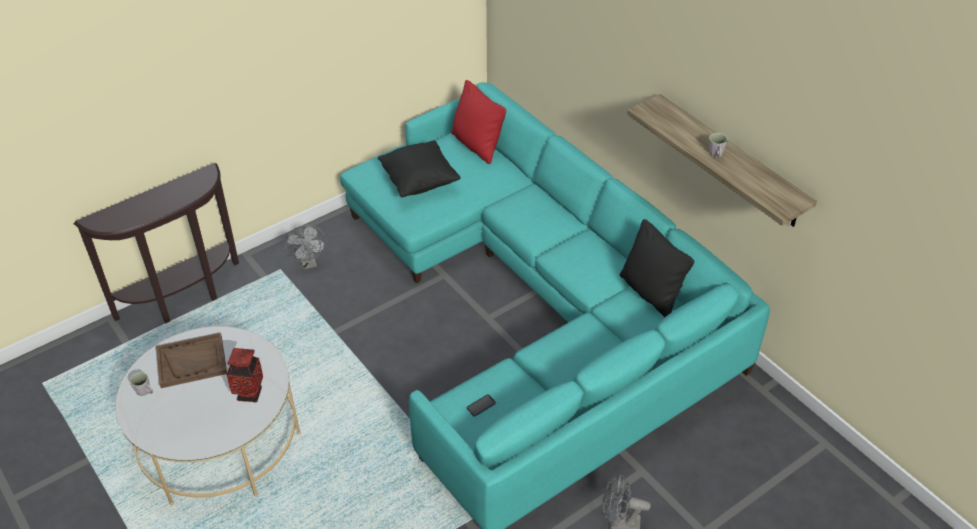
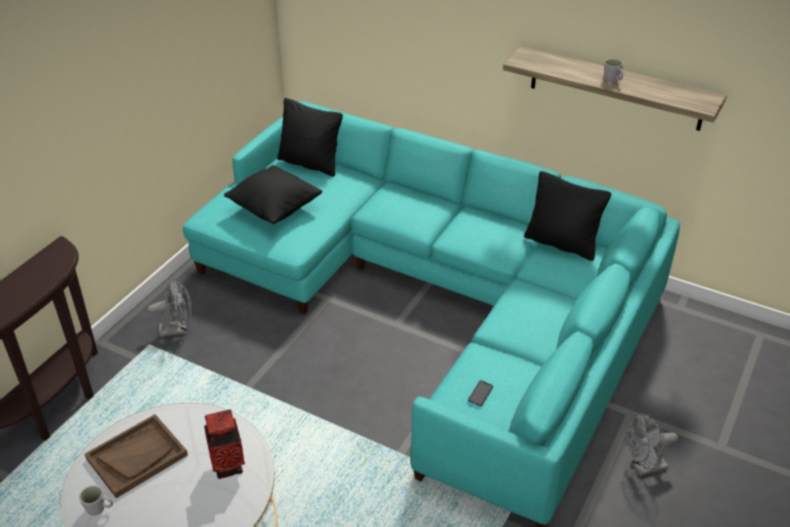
camera: 25 degrees left, 5 degrees down
grey fan [284,225,327,269] -> grey fan turned 60 degrees counterclockwise [147,279,192,337]
red pillow [451,80,506,164] -> black pillow [277,98,343,177]

